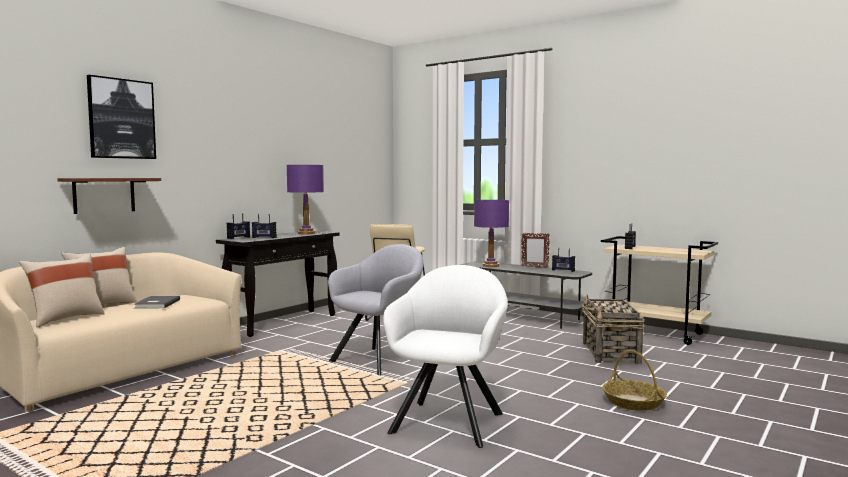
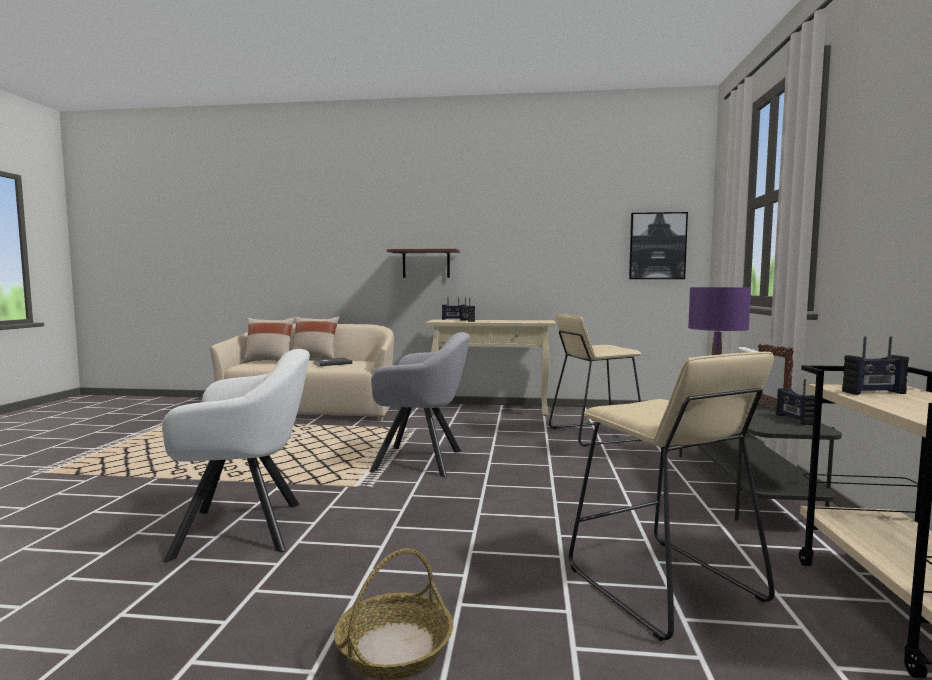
camera: 60 degrees right, 0 degrees up
brown shelf [58,178,161,214] -> brown shelf moved to [387,249,460,278]
picture [87,75,156,159] -> picture moved to [629,212,688,279]
black console table [216,231,340,337] -> beige console table [425,319,556,416]
purple table lamp [287,165,324,234] -> none
basket [581,295,645,364] -> beige stool [569,351,775,641]

